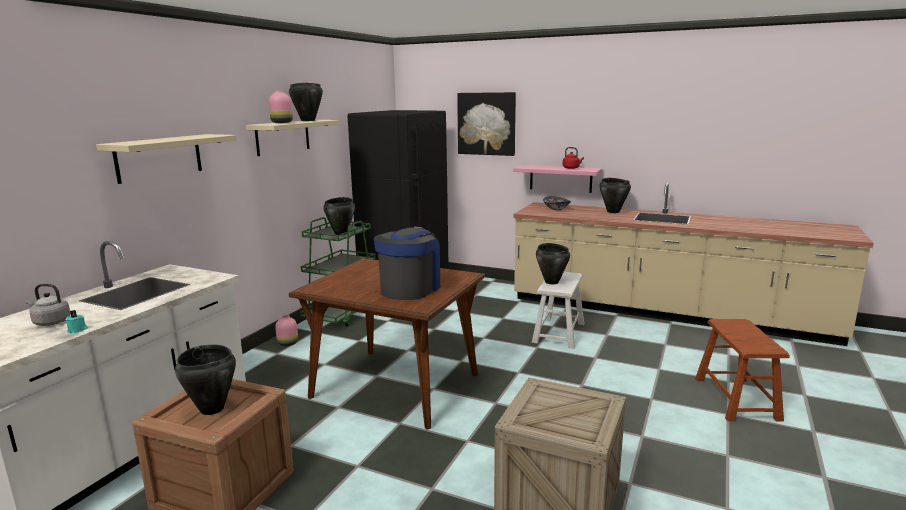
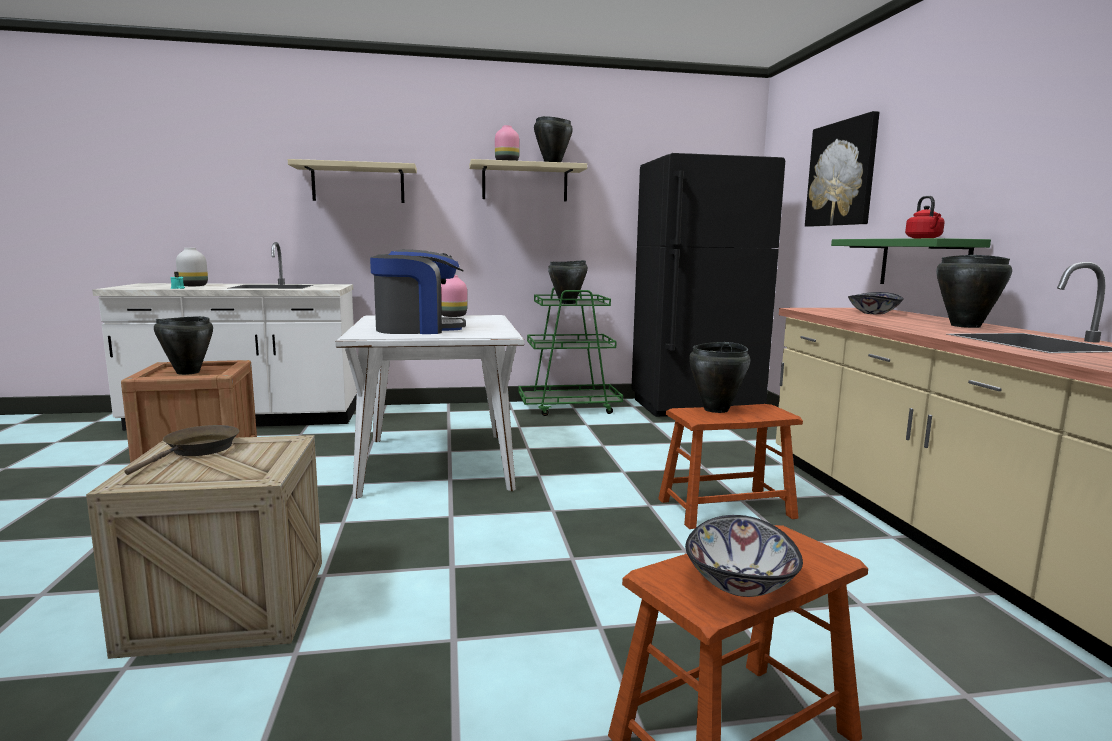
camera: 55 degrees right, 5 degrees down
grey kettle [26,284,71,326] -> white vase [176,248,208,286]
pink vase [275,315,298,346] -> pink vase moved to [441,275,467,317]
brown dining table [289,258,485,429] -> white dining table [335,315,524,499]
pink shelf [513,165,602,193] -> green shelf [831,238,991,284]
white stool [532,272,584,349] -> brown stool [658,404,803,529]
none -> brown frying pan [125,425,239,475]
none -> bowl [685,515,803,597]

